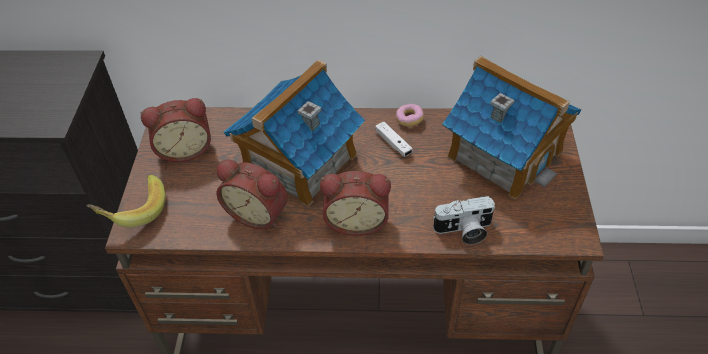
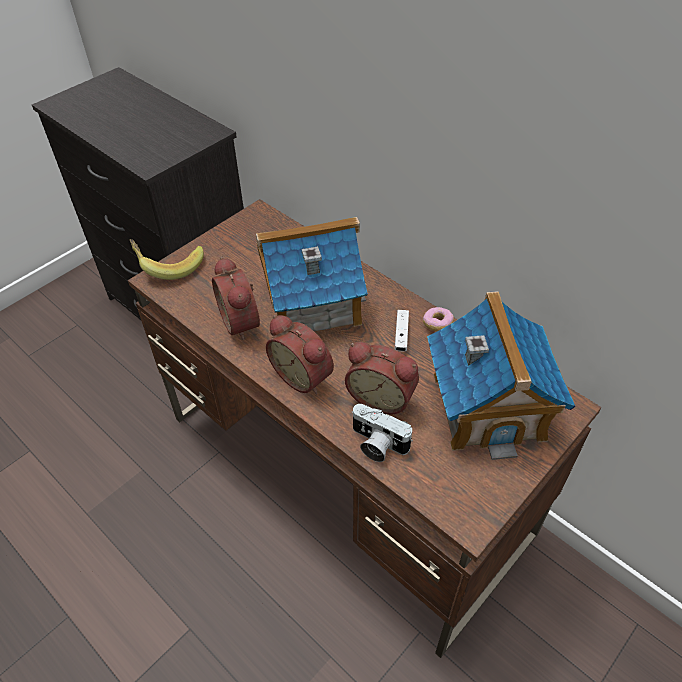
camera: 40 degrees right, 0 degrees up
alarm clock [141,98,211,162] -> alarm clock moved to [345,342,419,415]

